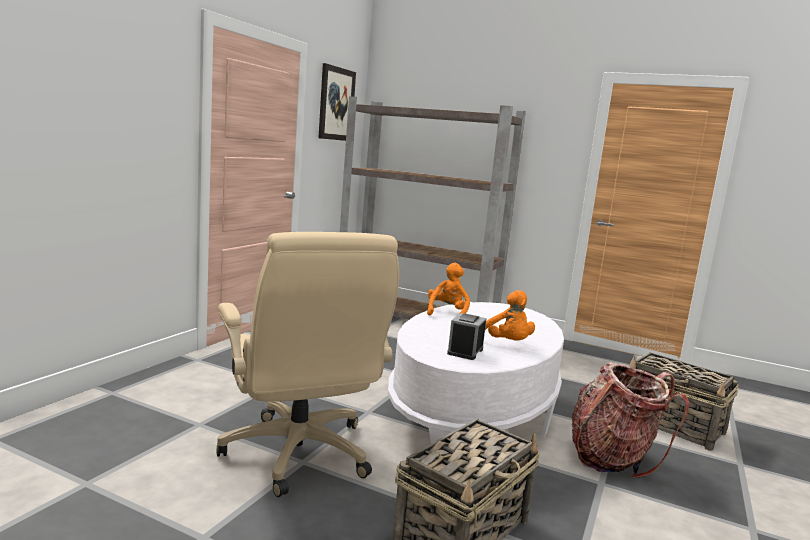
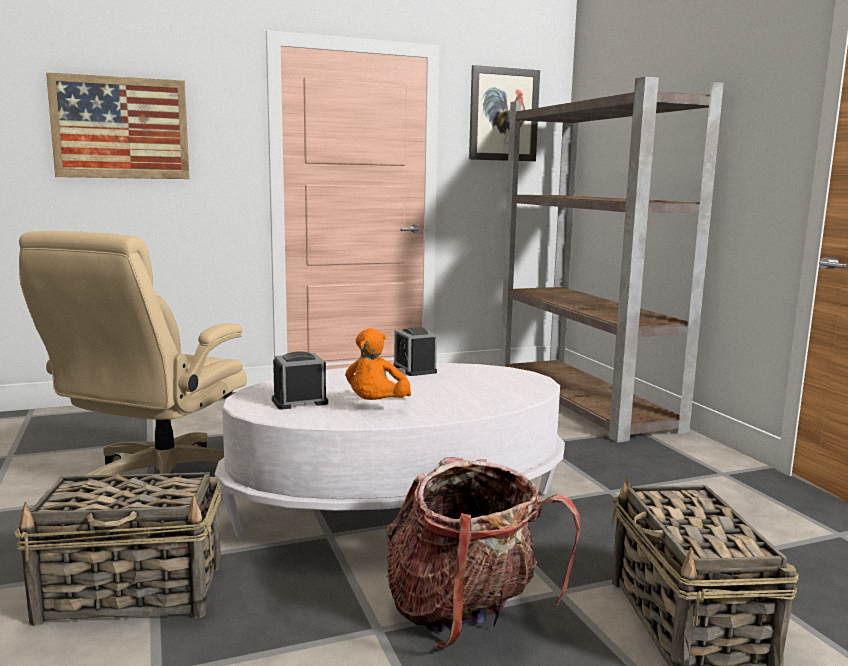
camera: 45 degrees right, 0 degrees up
orange plush toy [427,263,470,316] -> alarm clock [394,327,437,376]
none -> picture [46,72,190,179]

